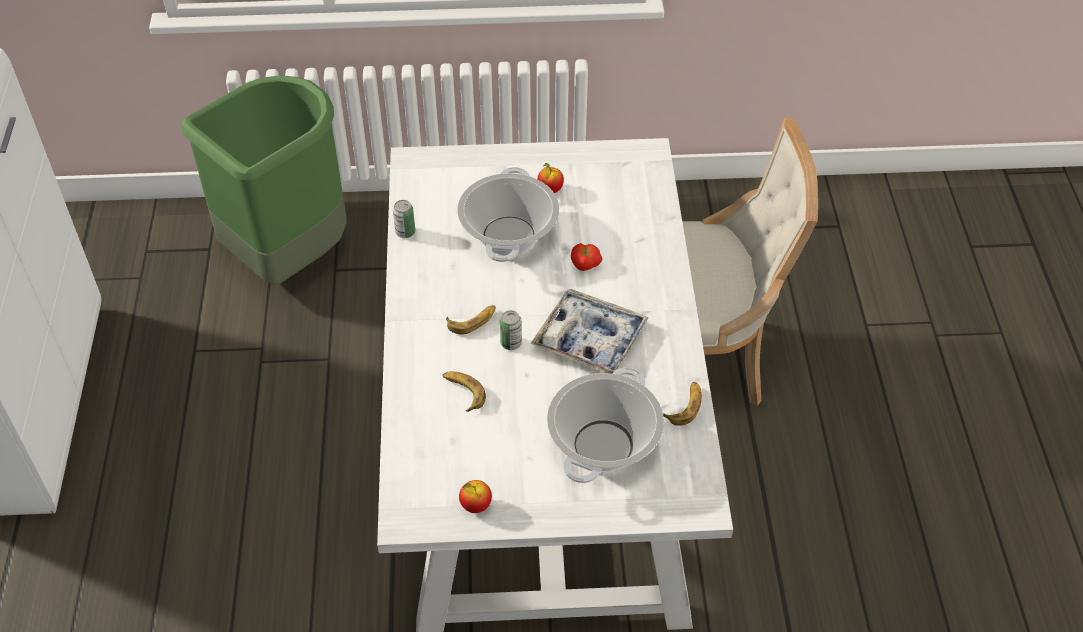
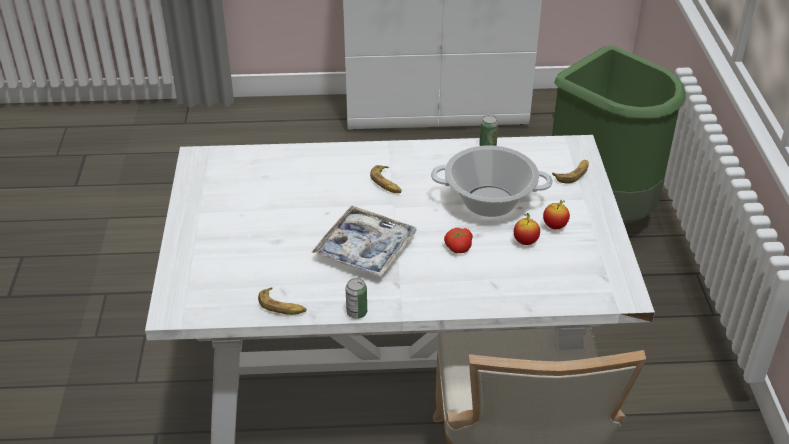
camera: 90 degrees right, 10 degrees down
banana [442,371,486,412] -> banana moved to [552,160,589,184]
apple [459,480,492,513] -> apple moved to [514,213,540,245]
can [500,310,522,350] -> can moved to [346,278,367,319]
cooking pot [547,368,664,483] -> none

